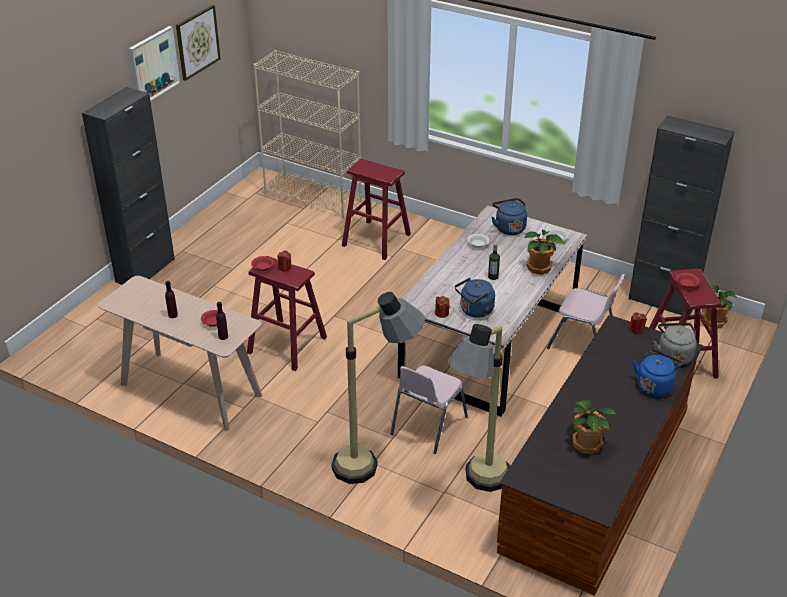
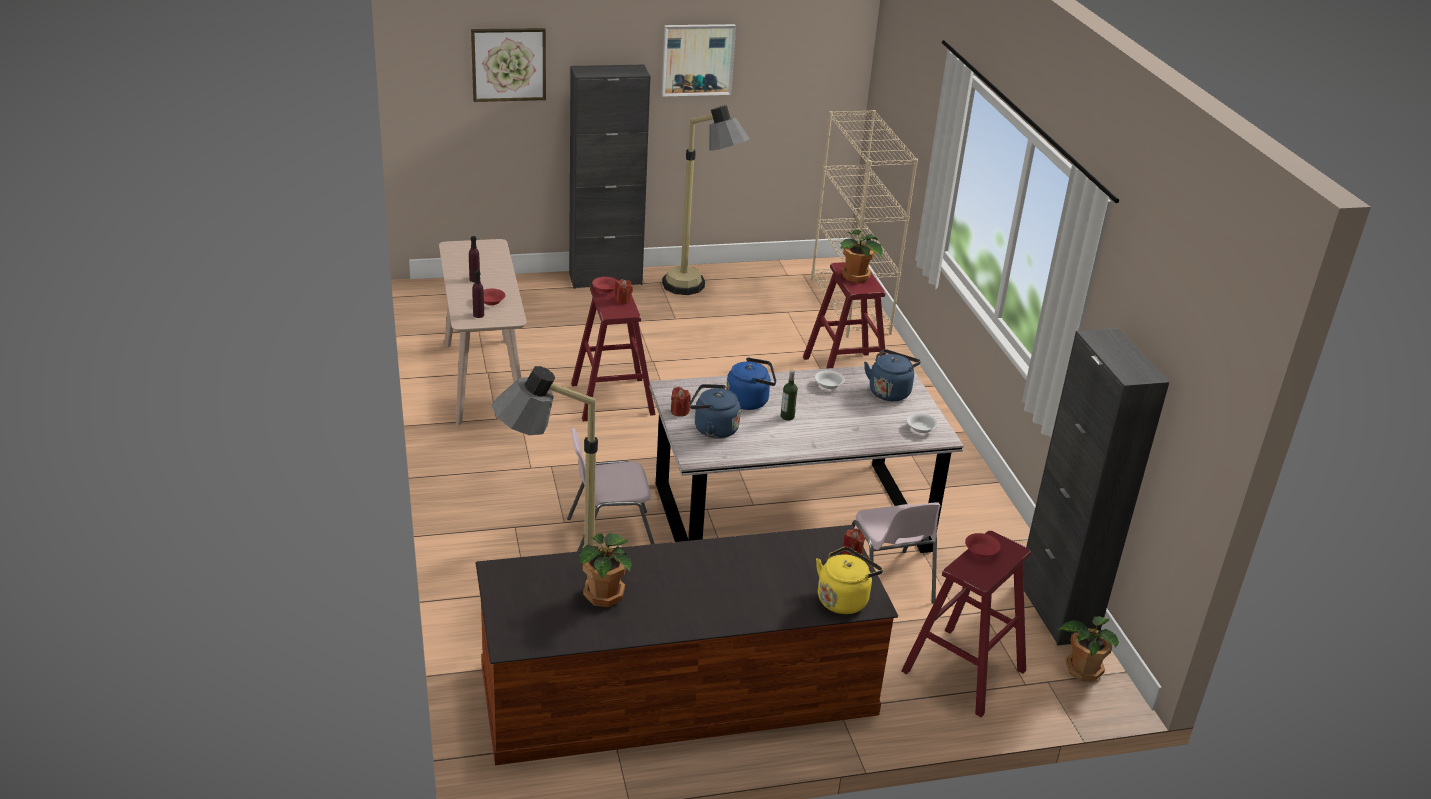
camera: 45 degrees right, 5 degrees down
picture [176,5,221,81] -> picture moved to [471,28,546,102]
floor lamp [331,292,425,484] -> floor lamp moved to [662,105,750,295]
potted plant [525,230,564,275] -> potted plant moved to [840,230,883,283]
blue kettle [633,349,683,397] -> blue kettle moved to [726,357,776,410]
grey kettle [653,323,697,366] -> yellow kettle [816,547,883,614]

